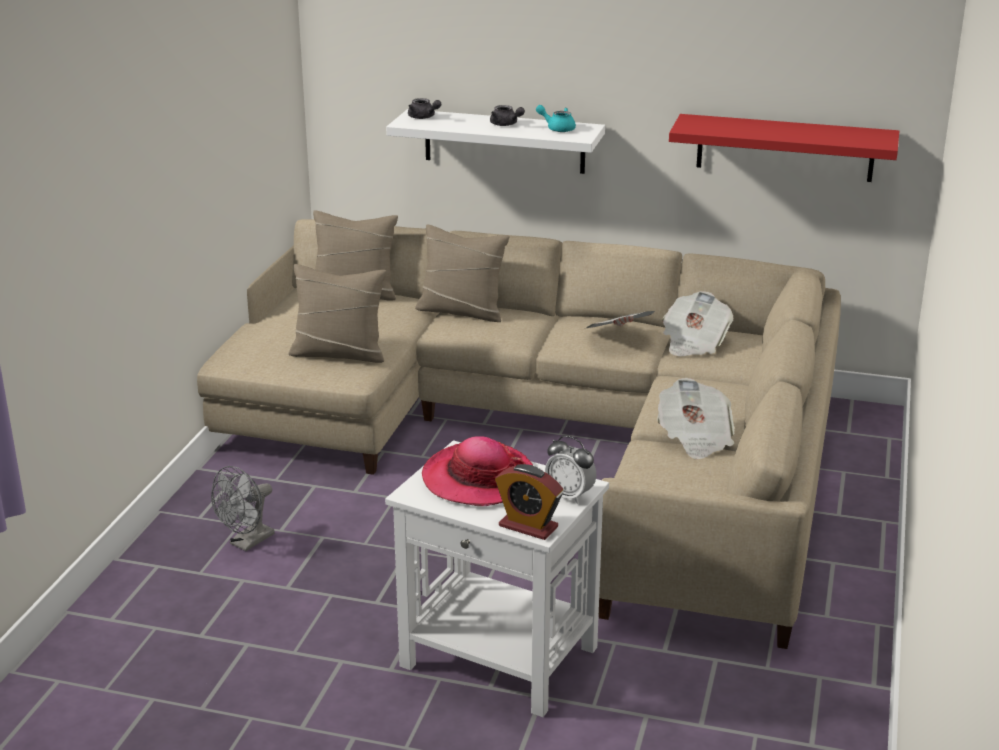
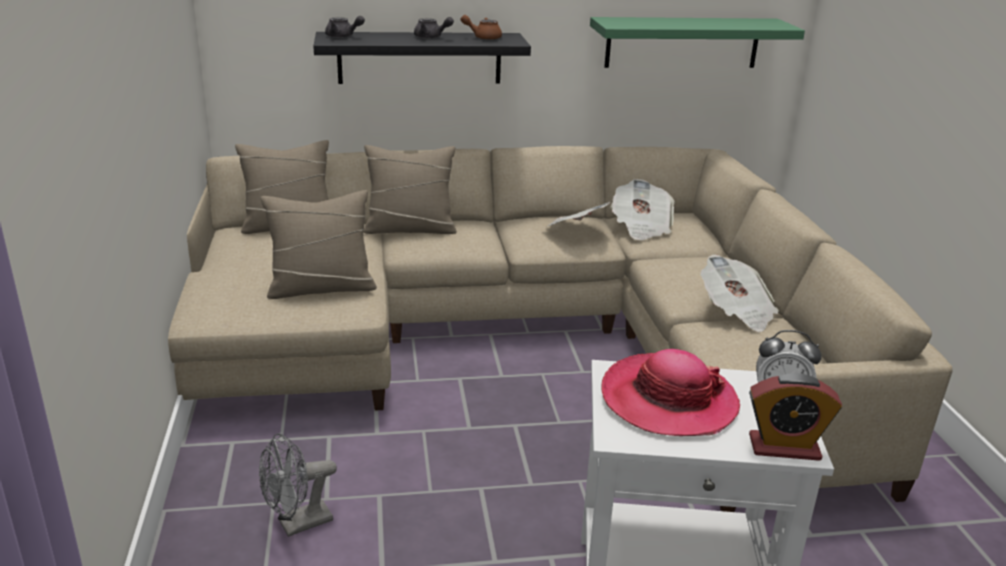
camera: 25 degrees left, 0 degrees up
grey fan [211,466,275,551] -> grey fan turned 45 degrees clockwise [259,433,337,537]
white shelf [386,109,605,174] -> black shelf [313,32,531,84]
turquoise teapot [536,105,576,132] -> brown teapot [461,15,502,40]
red shelf [669,114,899,182] -> green shelf [590,17,805,68]

